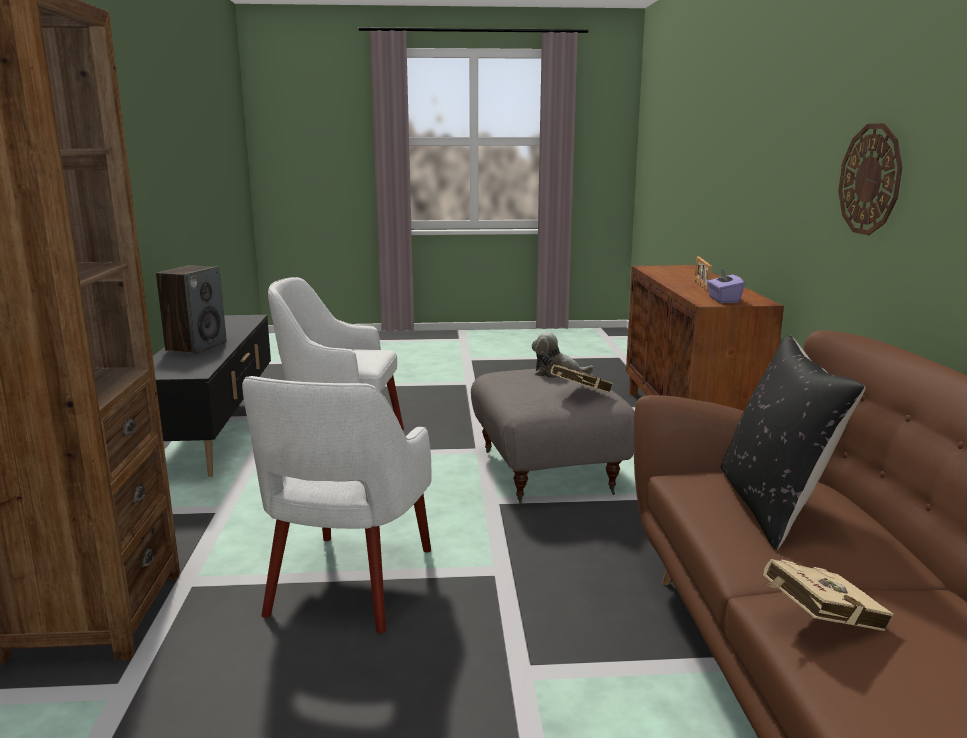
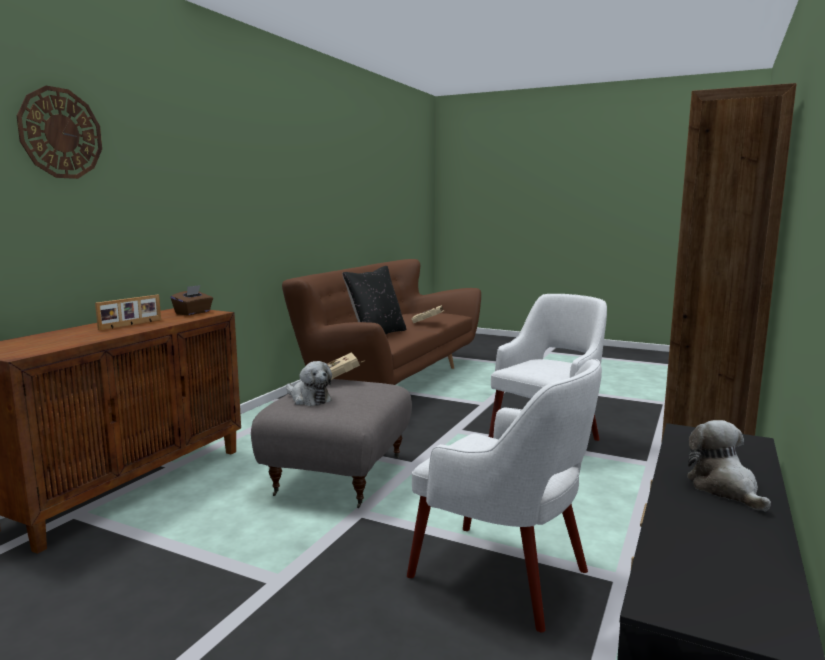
camera: 150 degrees left, 5 degrees down
speaker [156,265,227,354] -> plush toy [687,420,771,512]
purple tissue box [707,268,745,303] -> brown tissue box [170,285,213,315]
wall clock [838,123,903,235] -> wall clock moved to [17,86,102,179]

